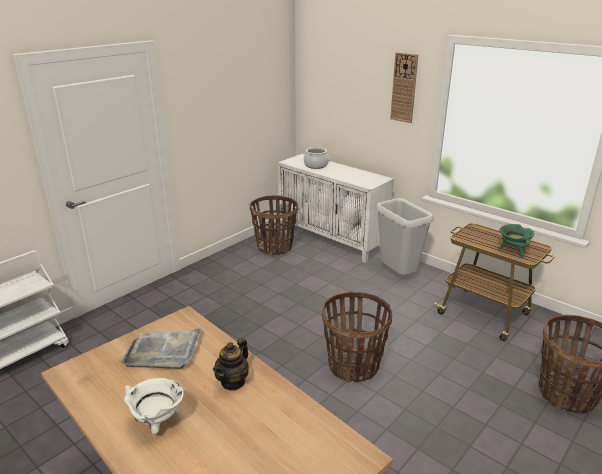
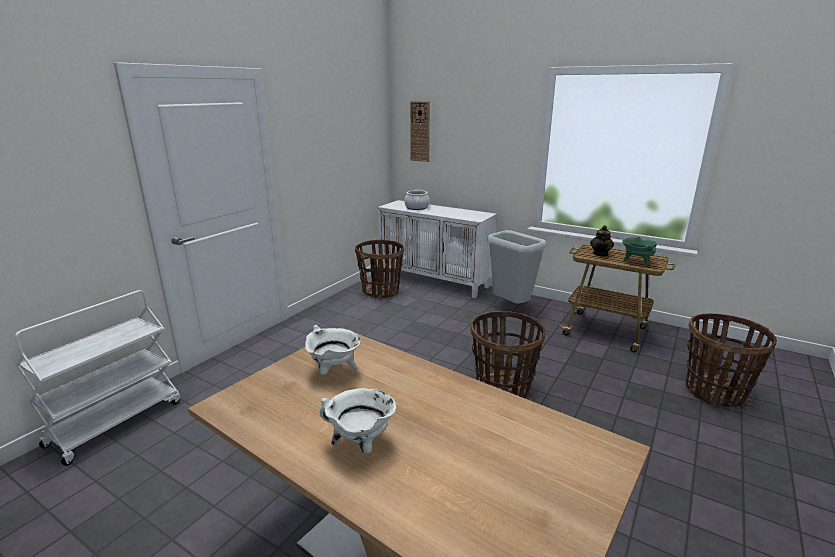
camera: 10 degrees left, 5 degrees down
grey tray [121,328,202,369] -> white cooking pot [305,325,361,375]
teapot [213,338,249,391] -> teapot moved to [590,225,614,257]
wall clock [390,52,418,123] -> wall clock moved to [410,101,430,162]

